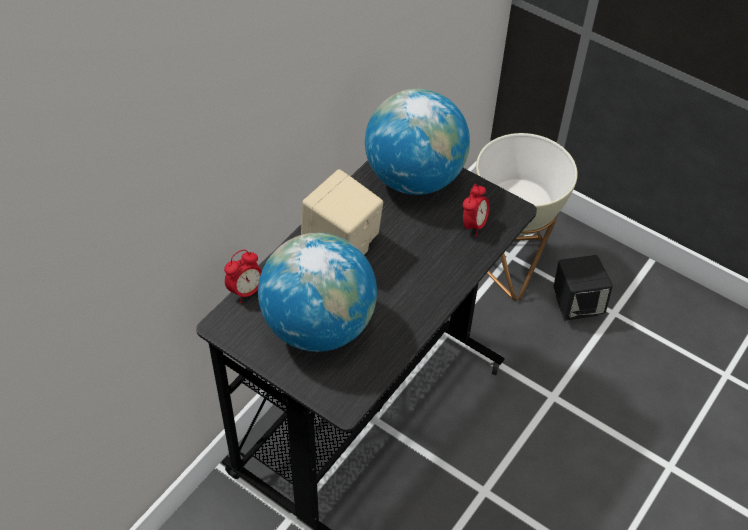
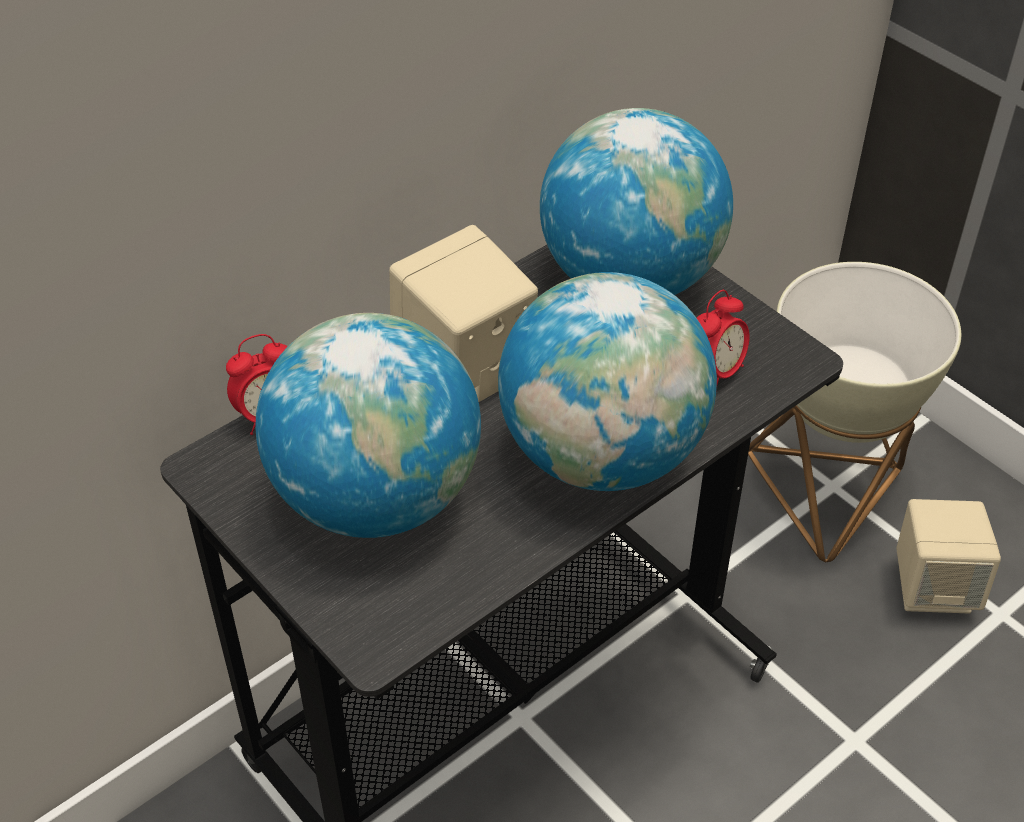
camera: 15 degrees right, 5 degrees down
black speaker [553,255,613,321] -> beige speaker [896,499,1001,613]
none -> globe [498,272,717,491]

